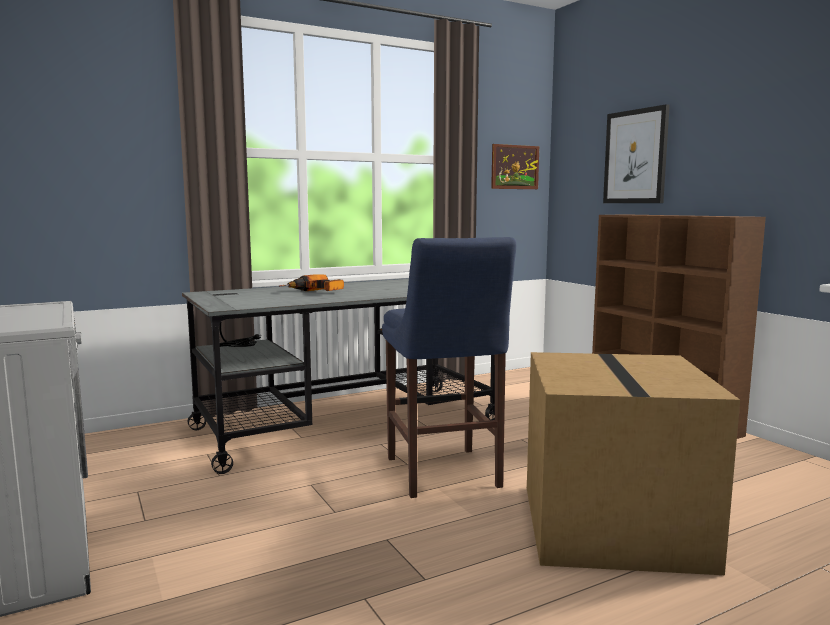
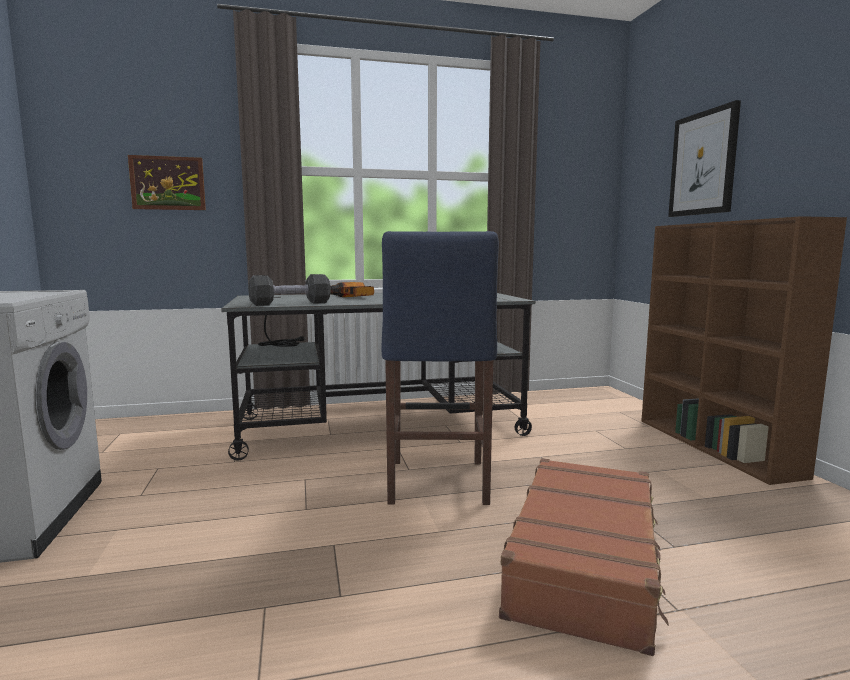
camera: 15 degrees right, 0 degrees up
picture [491,144,539,189] -> picture moved to [128,155,206,210]
cardboard box [527,352,740,575] -> brown suitcase [499,458,669,656]
none -> black dumbbell [248,274,331,306]

